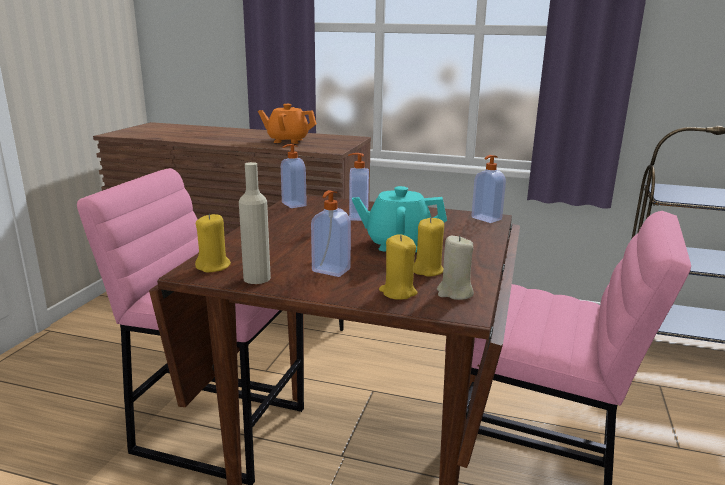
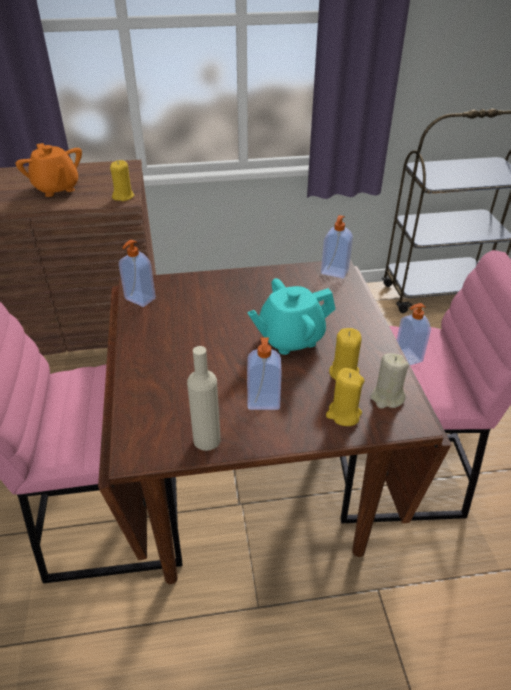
camera: 25 degrees left, 20 degrees up
yellow candle [195,214,231,272] -> yellow candle moved to [110,160,134,201]
orange teapot [258,104,317,144] -> orange teapot turned 105 degrees counterclockwise [16,143,82,197]
soap dispenser [348,153,369,221] -> soap dispenser moved to [397,303,431,365]

